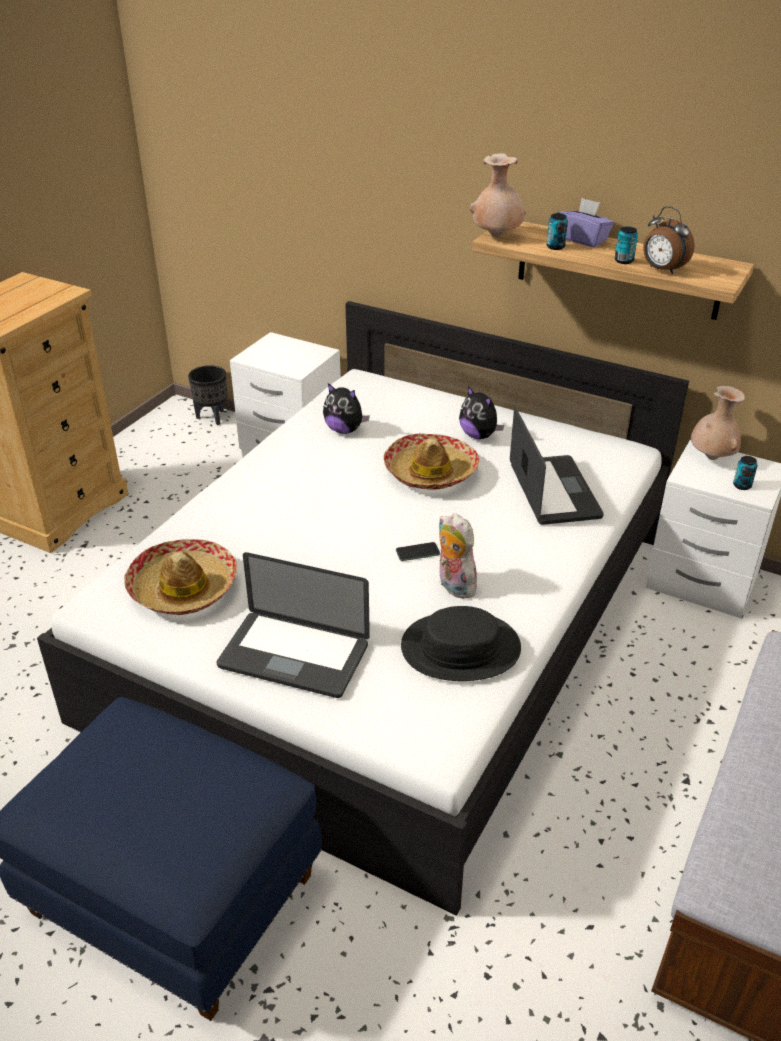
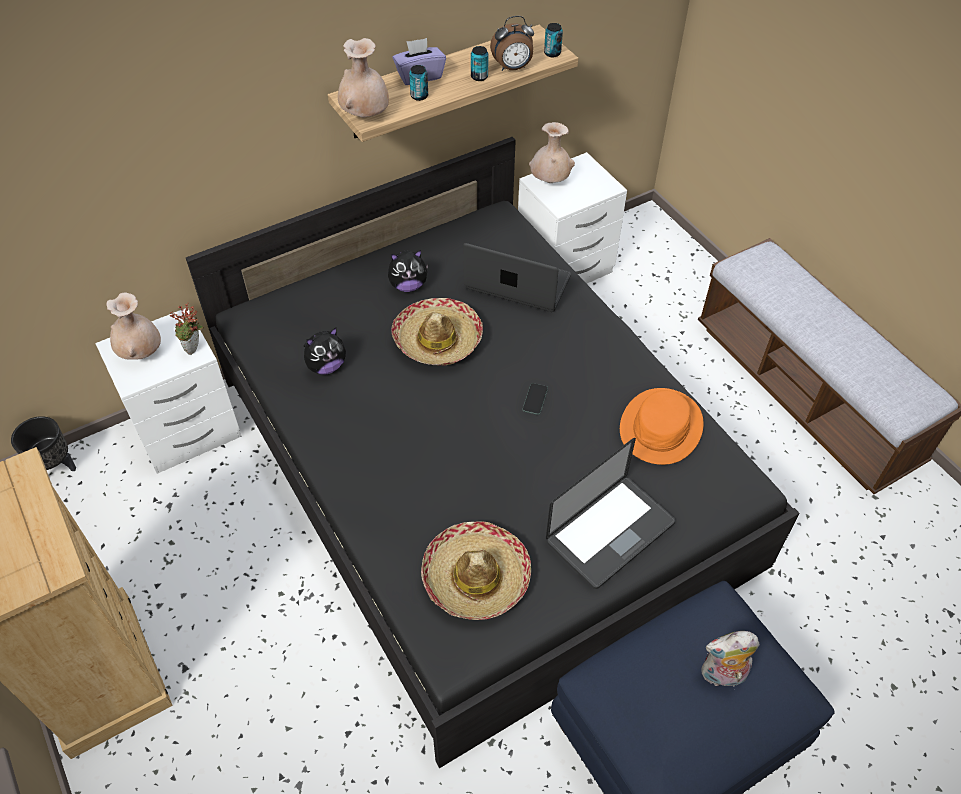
camera: 60 degrees left, 15 degrees up
white bed [37,301,689,916] -> black bed [186,137,800,768]
black hat [401,606,521,681] -> orange hat [620,388,704,465]
plush toy [439,513,477,599] -> plush toy moved to [701,631,760,686]
can [733,456,758,490] -> can moved to [544,23,563,57]
none -> beige vase [106,293,161,360]
none -> potted plant [170,303,204,355]

